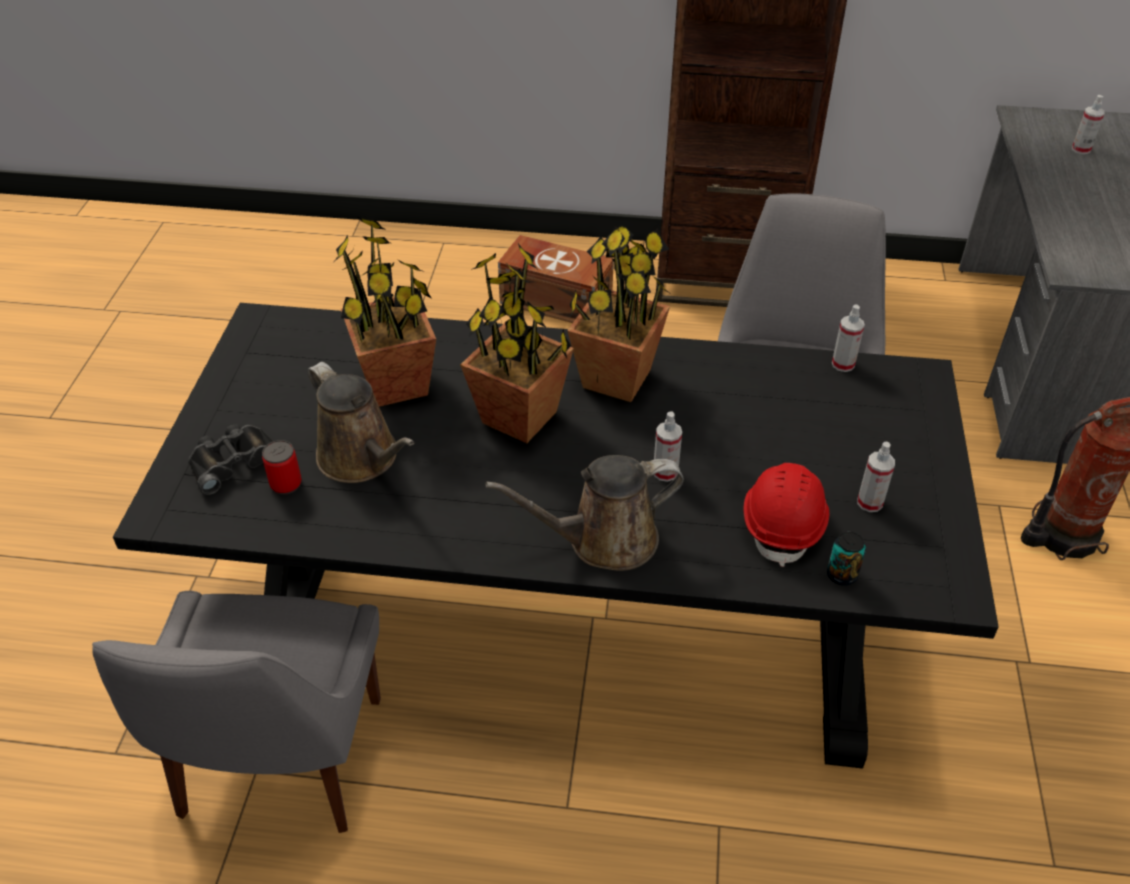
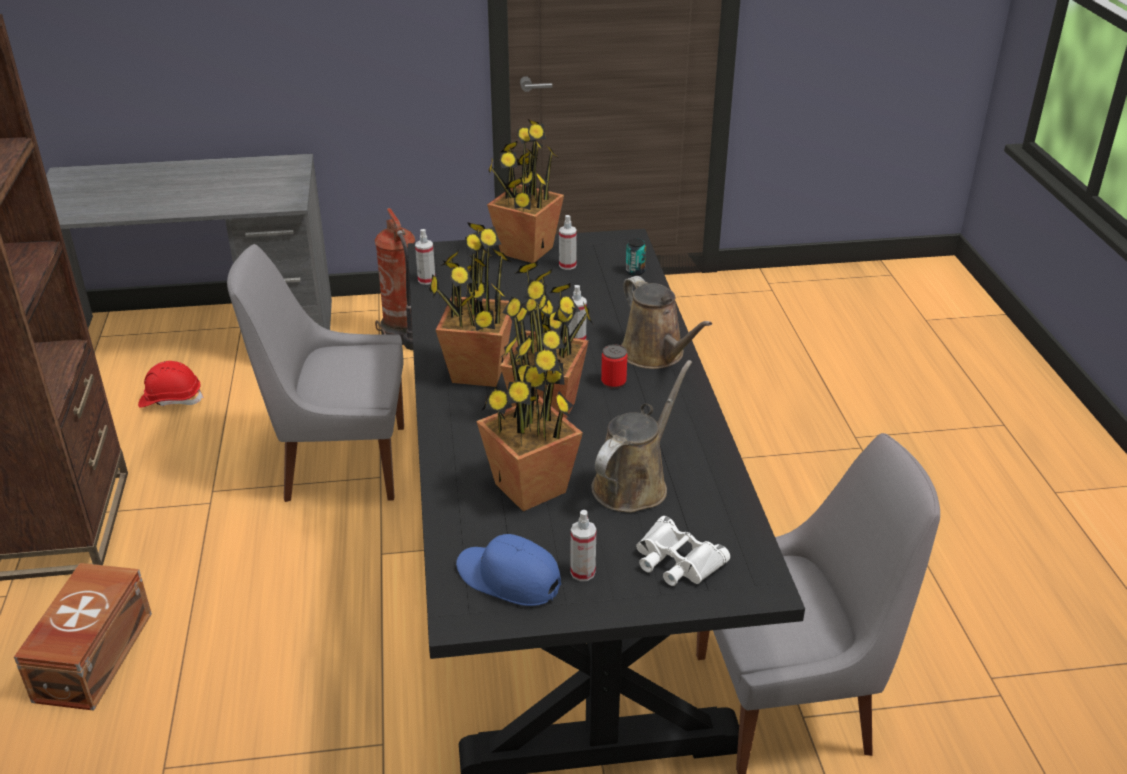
camera: 105 degrees left, 10 degrees down
black binoculars [188,424,273,495] -> white binoculars [636,516,730,586]
can [262,440,302,495] -> can moved to [601,344,627,389]
red hard hat [744,463,829,567] -> red hard hat moved to [138,361,204,408]
spray bottle [1072,95,1105,154] -> spray bottle moved to [570,510,596,581]
none -> blue cap [456,534,561,606]
none -> potted plant [487,119,564,263]

